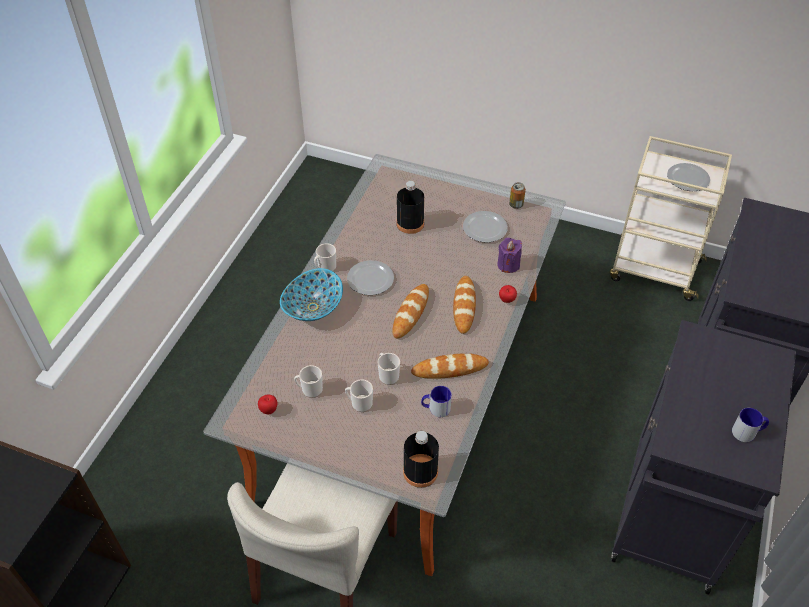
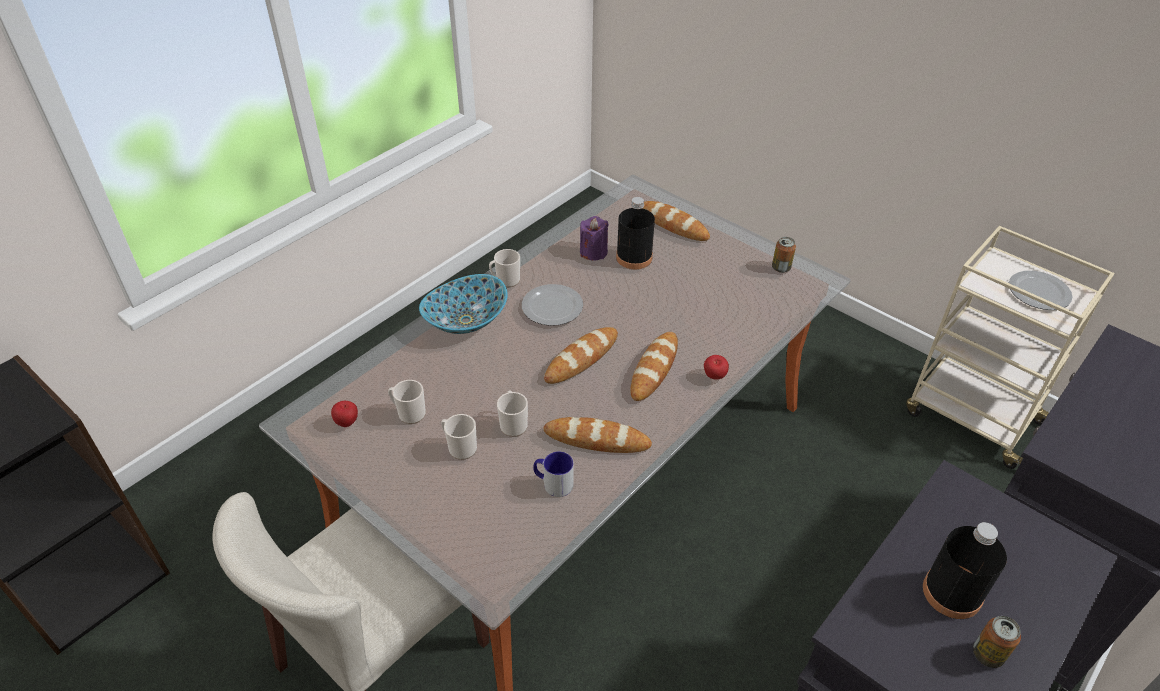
camera: 20 degrees right, 5 degrees down
black bottle [403,431,439,488] -> black bottle moved to [923,522,1007,619]
plate [463,211,508,243] -> none
purple candle [497,238,522,273] -> purple candle moved to [580,216,609,260]
mug [732,408,769,442] -> can [973,616,1021,668]
none -> bread [643,201,710,241]

